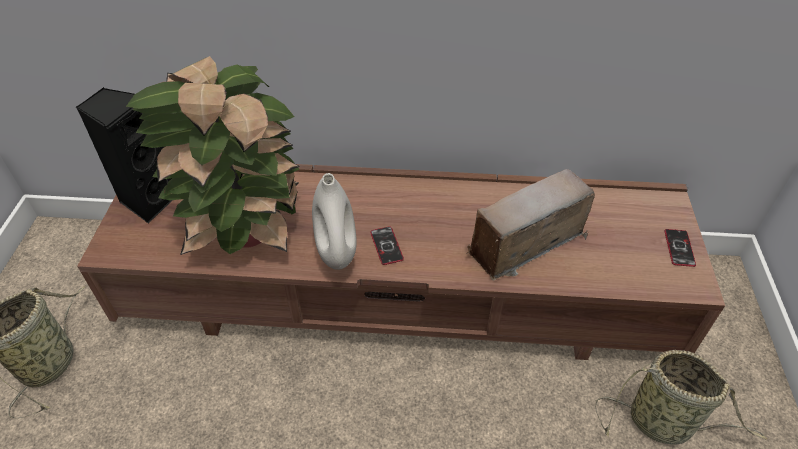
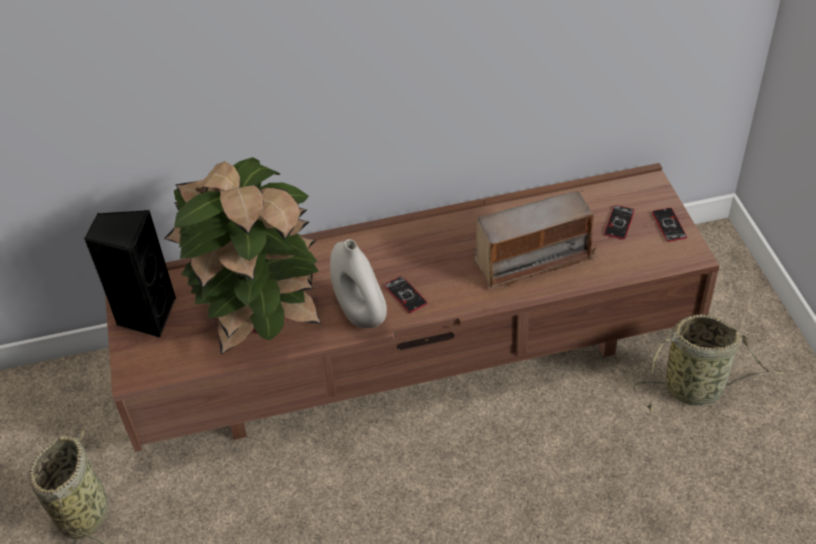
camera: 15 degrees left, 0 degrees up
radio [467,169,595,280] -> radio turned 150 degrees counterclockwise [474,190,596,288]
none -> phone [604,205,635,239]

